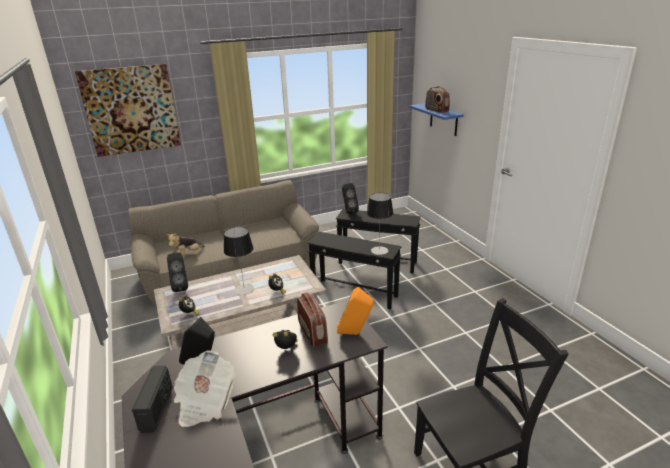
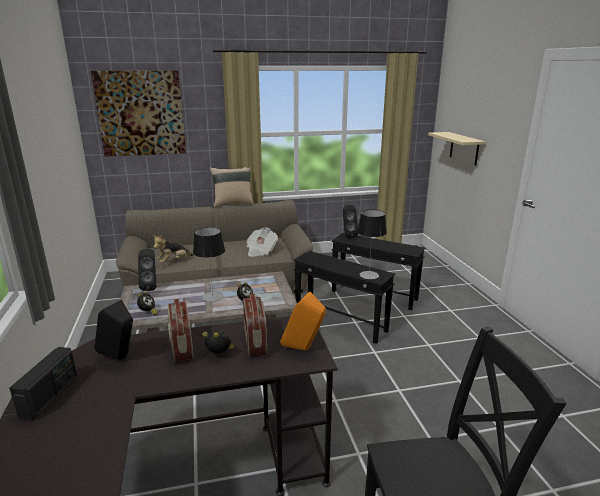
camera: 10 degrees right, 5 degrees down
newspaper [173,350,236,427] -> newspaper moved to [246,228,278,257]
blue shelf [410,103,464,136] -> beige shelf [428,132,486,166]
radio [425,86,450,113] -> radio moved to [167,299,194,363]
none -> beige pillow [210,167,254,207]

